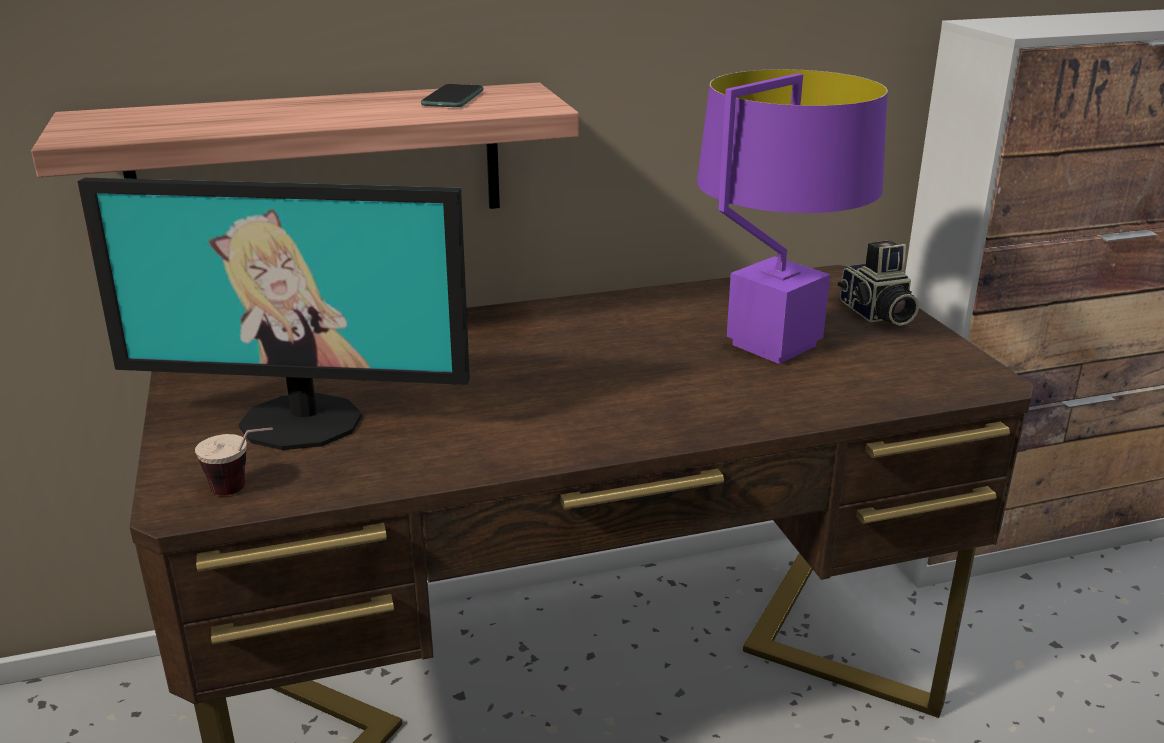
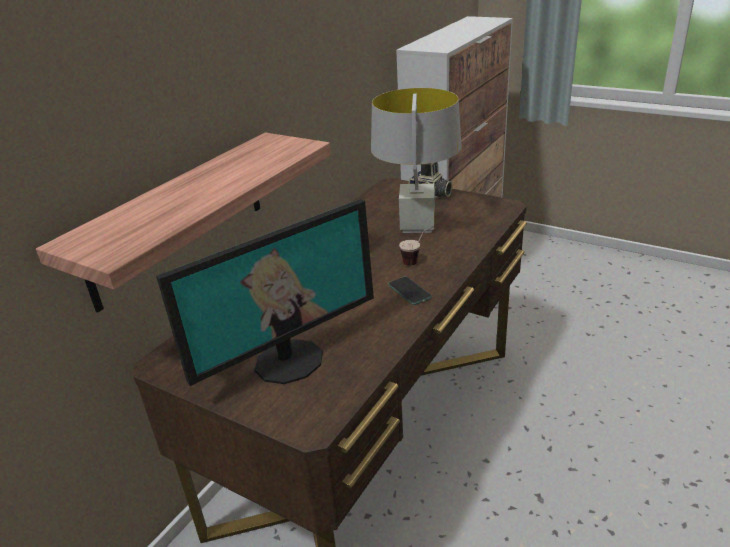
camera: 40 degrees left, 5 degrees up
cup [195,427,273,495] -> cup moved to [399,226,435,266]
phone [421,84,483,107] -> phone moved to [388,277,432,305]
purple table lamp [697,69,888,364] -> grey table lamp [371,88,462,233]

